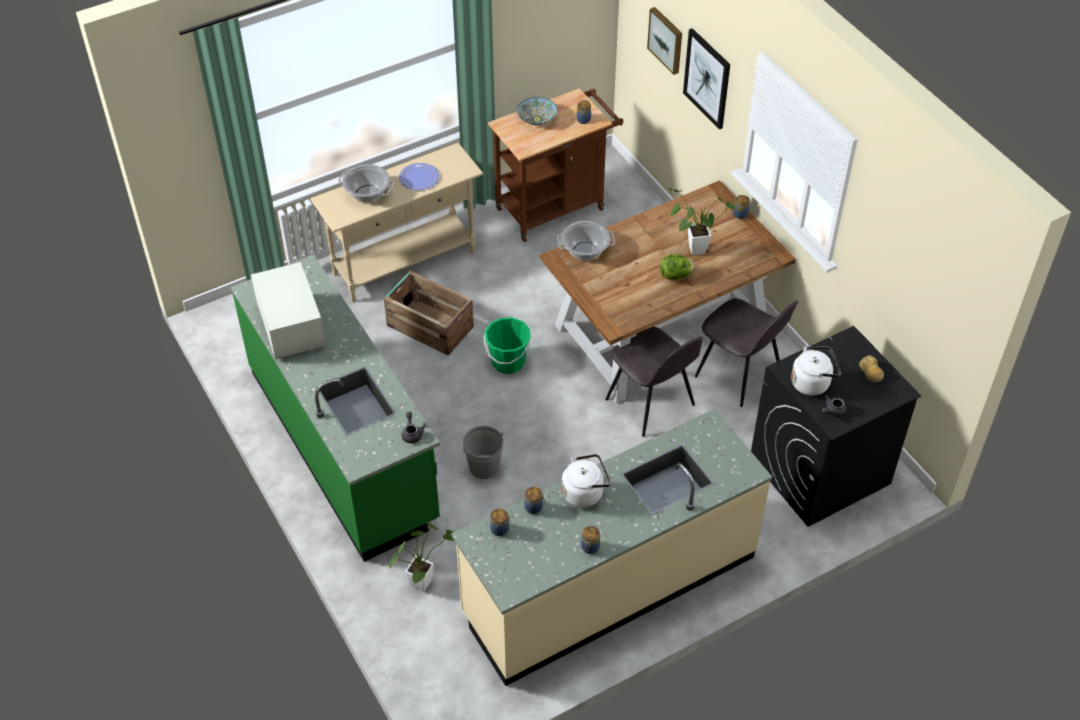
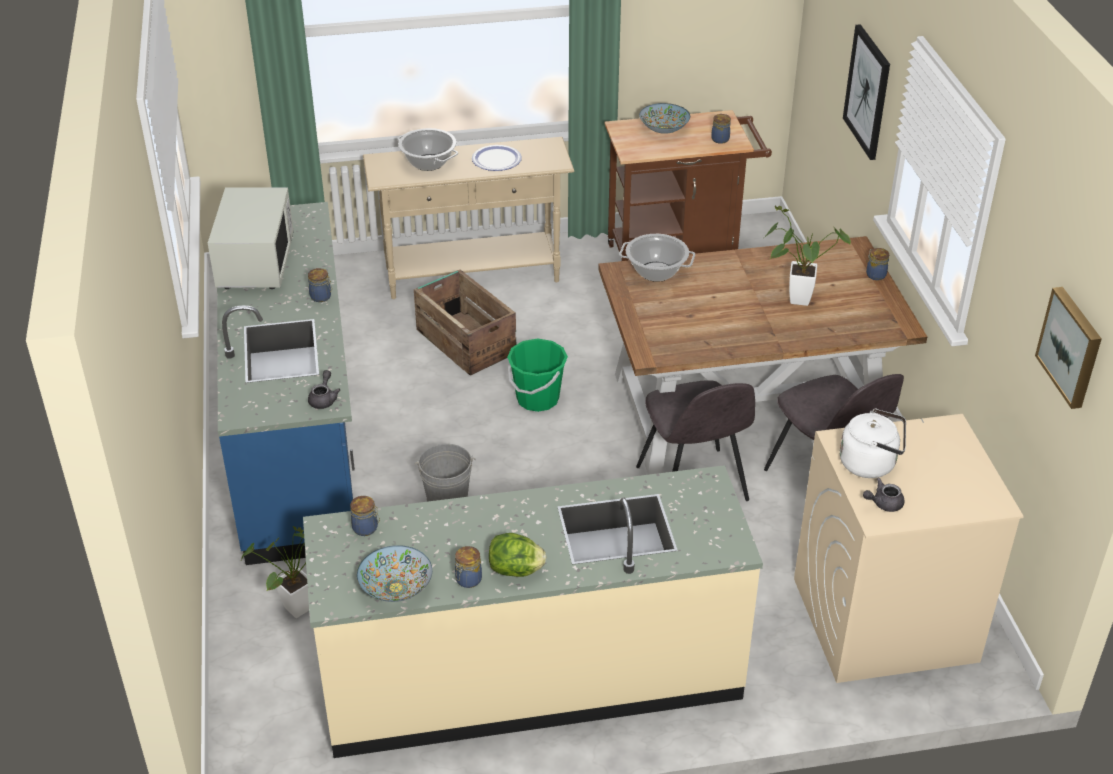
camera: 20 degrees right, 10 degrees down
green counter [231,255,440,562] -> blue counter [217,202,355,565]
jar [524,487,545,514] -> jar moved to [308,268,332,302]
white kettle [562,454,611,508] -> none
picture [647,7,682,75] -> picture moved to [1035,287,1102,409]
lettuce [660,254,694,280] -> lettuce moved to [489,533,546,577]
black washing machine [751,326,921,527] -> beige washing machine [794,414,1024,683]
bread [859,355,884,383] -> none
none -> bowl [357,545,432,602]

